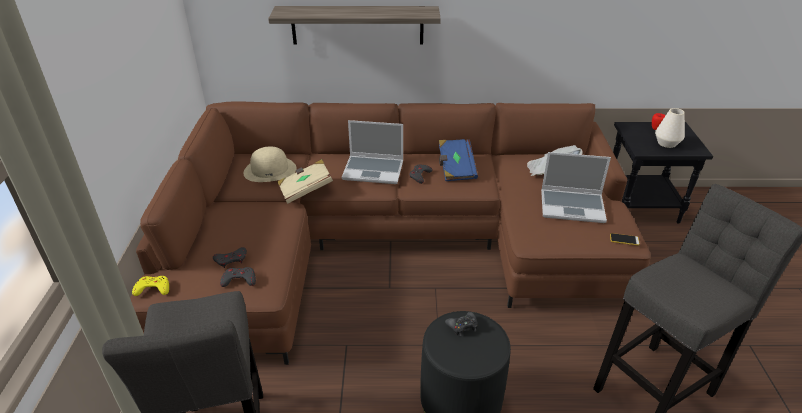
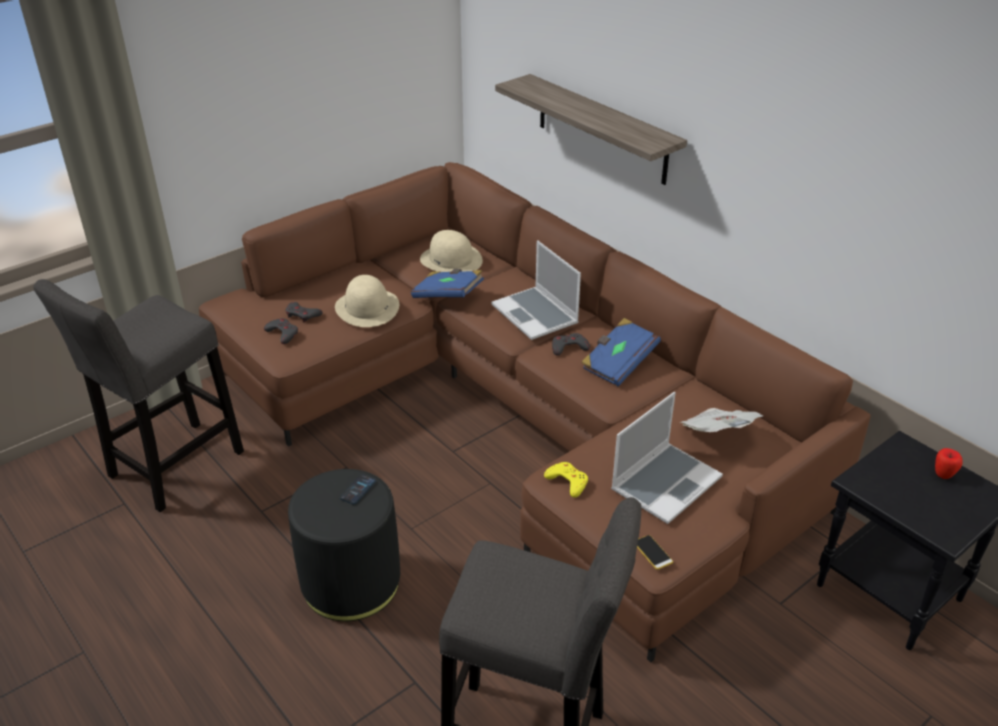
camera: 50 degrees right, 0 degrees up
yellow game controller [132,276,169,296] -> yellow game controller moved to [544,462,588,498]
beige book [277,159,333,204] -> blue book [411,269,484,298]
black game controller [445,312,478,336] -> phone [340,474,376,505]
laptop [541,152,611,223] -> laptop turned 105 degrees counterclockwise [611,392,723,524]
white vase [655,108,685,148] -> none
none -> beige hat [335,275,399,327]

